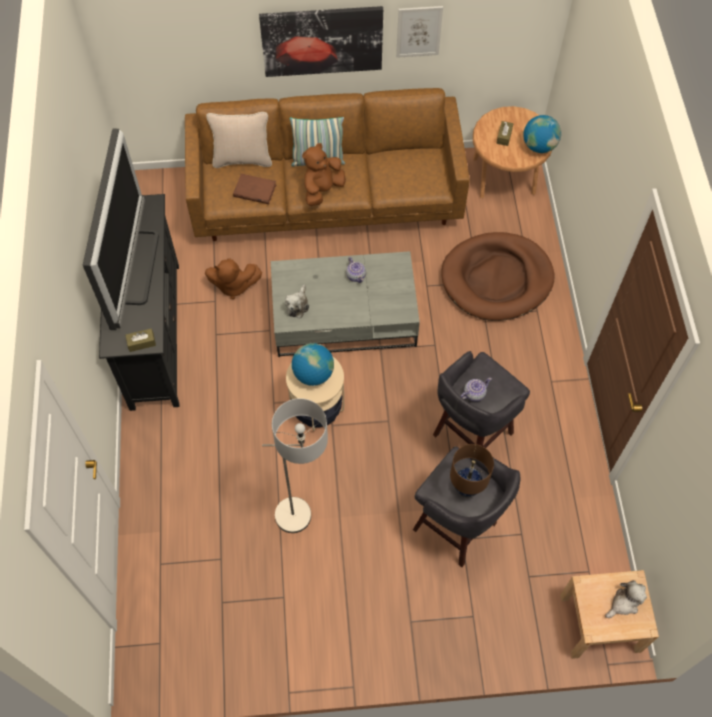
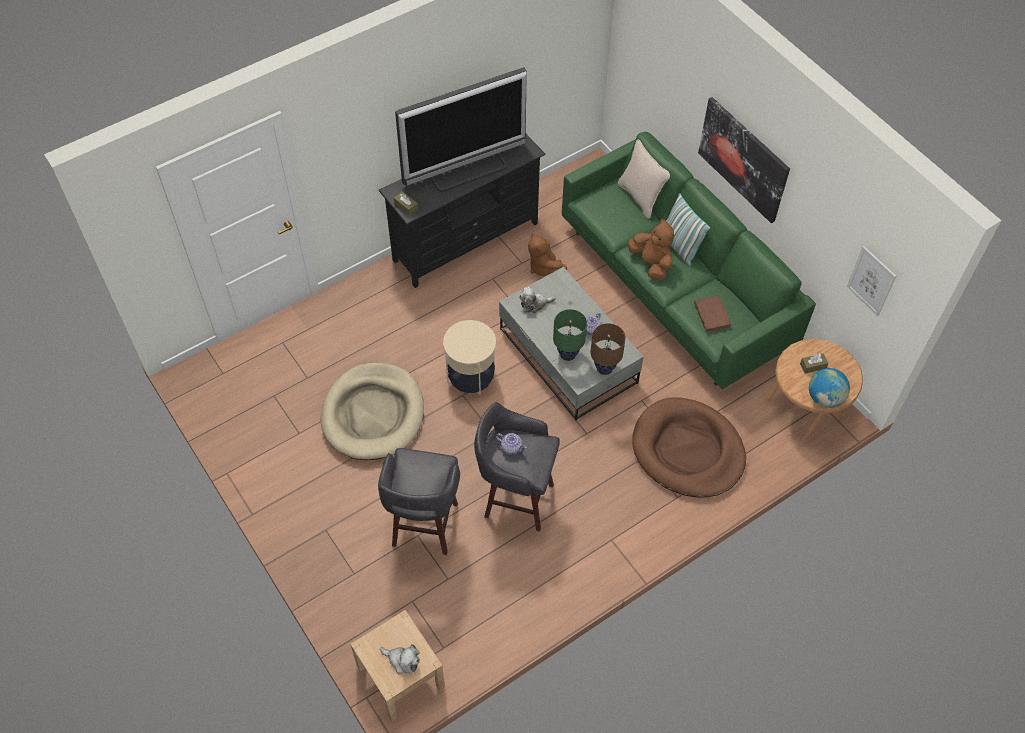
camera: 60 degrees right, 5 degrees down
brown sofa [185,88,470,241] -> green sofa [562,132,816,389]
brown book [233,174,276,204] -> brown book moved to [694,296,731,332]
grey floor lamp [262,398,328,533] -> beige dog bed [321,362,424,460]
globe [292,343,334,386] -> none
brown plush toy [302,143,346,206] -> brown plush toy turned 45 degrees clockwise [628,218,674,280]
picture [396,6,443,58] -> picture moved to [847,246,896,316]
brown table lamp [450,444,494,497] -> brown table lamp moved to [590,323,626,375]
none -> green table lamp [553,309,587,361]

